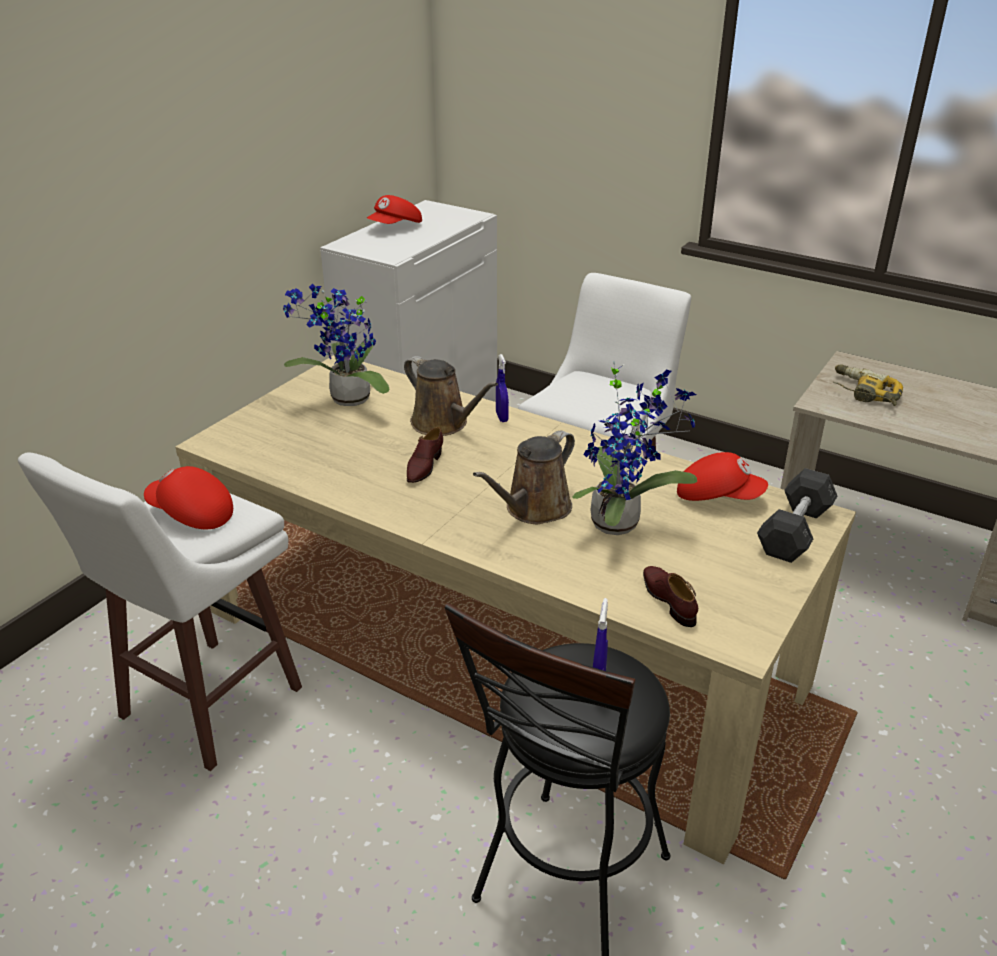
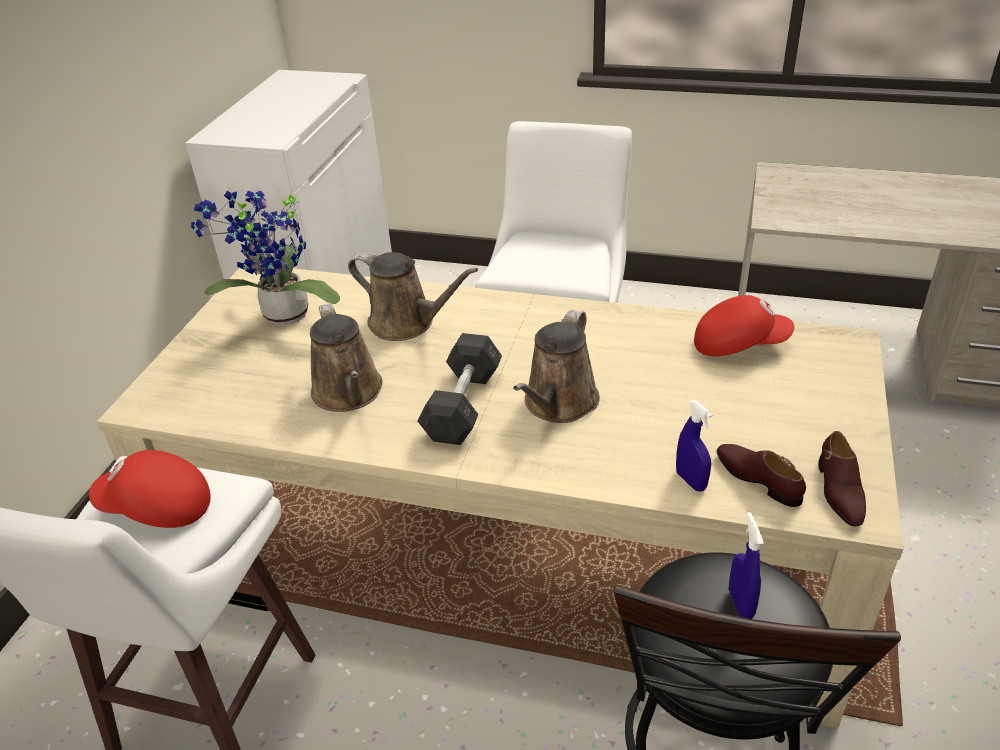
camera: 15 degrees left, 5 degrees up
red cap [367,195,422,224] -> none
brown shoe [407,427,443,483] -> brown shoe moved to [818,431,866,526]
blue spray bottle [496,354,509,422] -> blue spray bottle moved to [676,400,713,491]
potted plant [572,361,697,535] -> none
grey dumbbell [757,468,837,563] -> grey dumbbell moved to [418,333,502,445]
power drill [833,364,903,406] -> none
none -> brown watering can [310,303,383,412]

